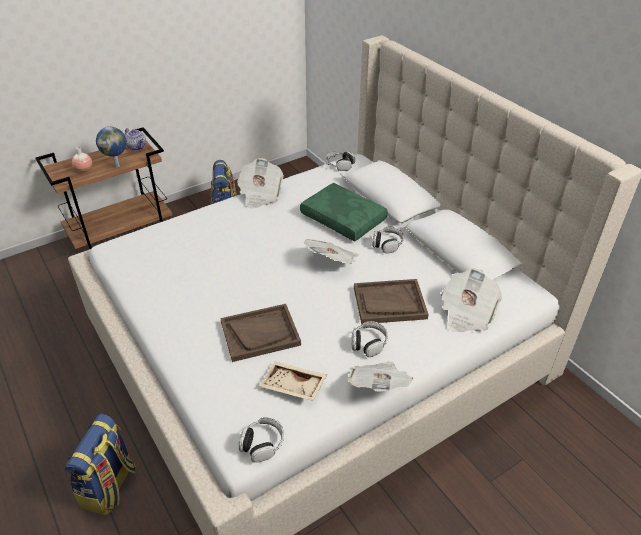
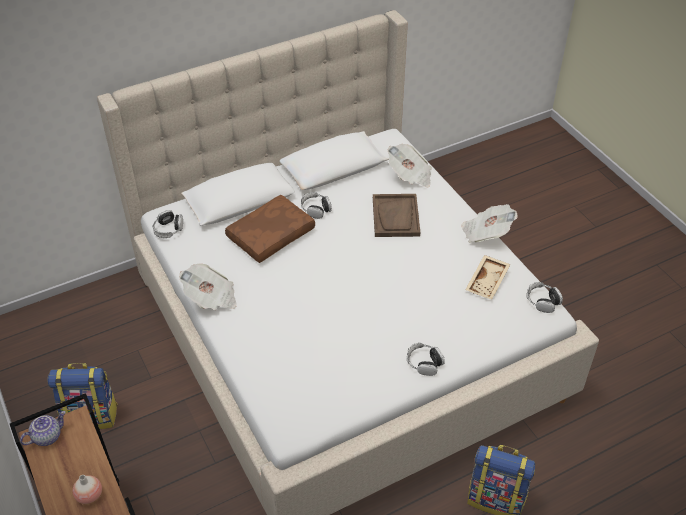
camera: 85 degrees left, 5 degrees up
globe [96,127,127,167] -> none
brown tray [220,304,301,362] -> none
green pillow [300,183,388,241] -> brown pillow [225,195,315,263]
newspaper [304,239,358,264] -> none
headphones [352,321,388,357] -> headphones moved to [407,343,445,376]

